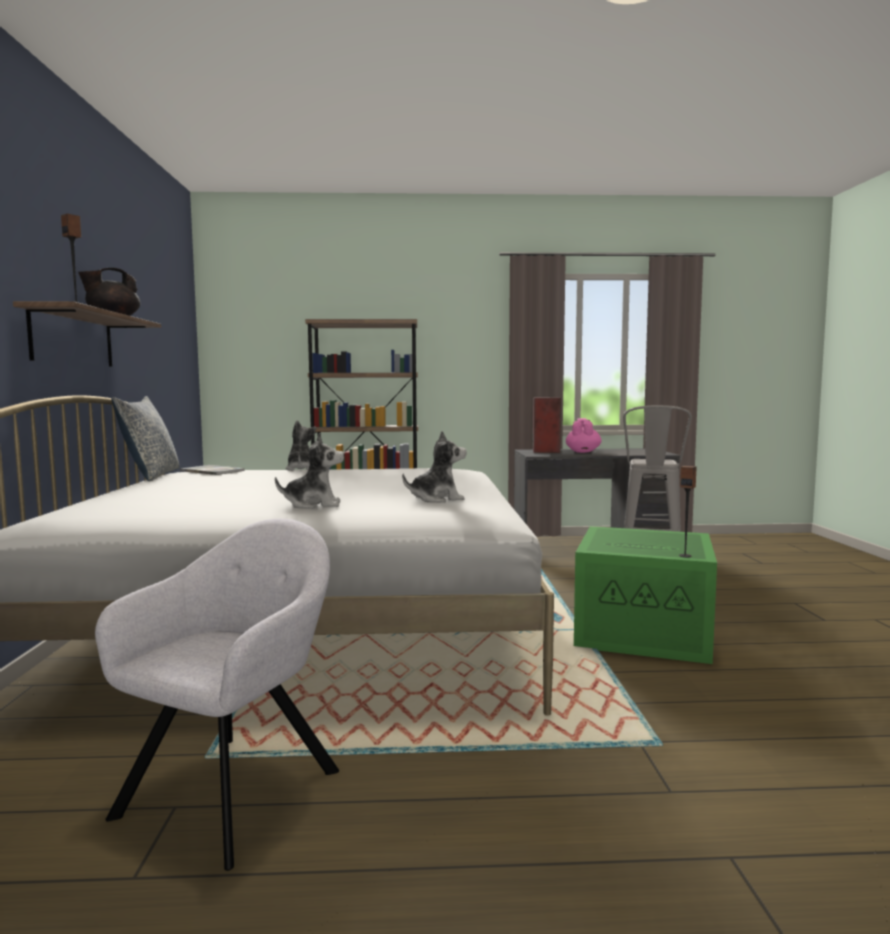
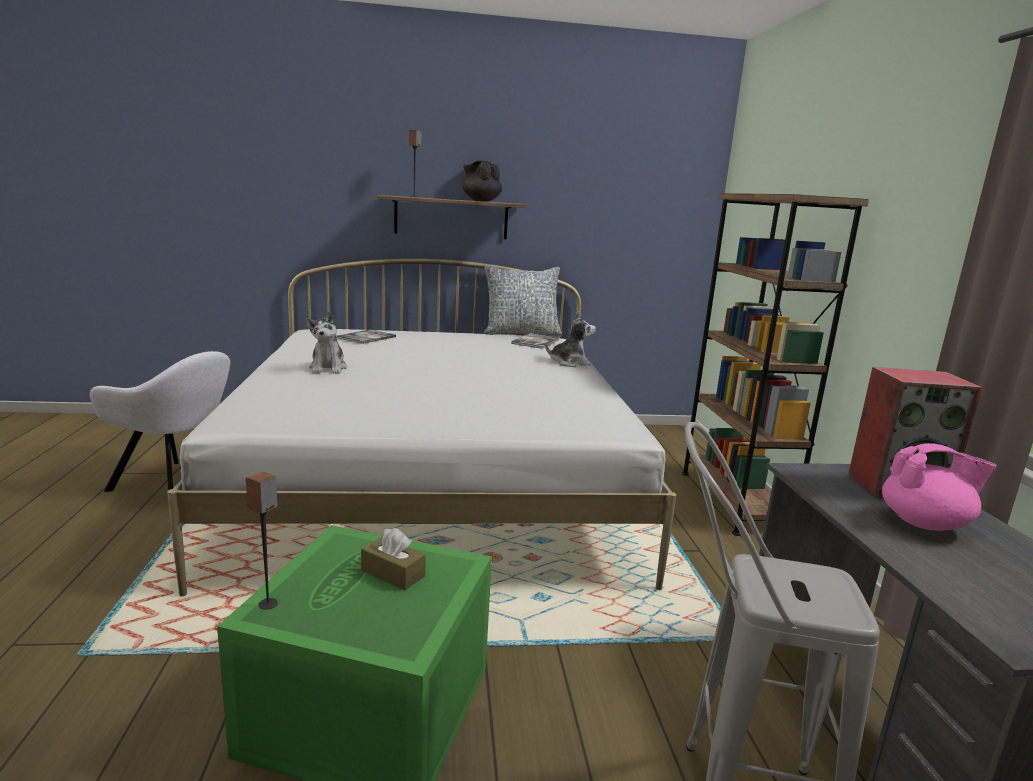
camera: 85 degrees right, 10 degrees up
plush toy [402,431,467,503] -> none
none -> book [336,330,396,344]
none -> brown tissue box [361,528,426,590]

